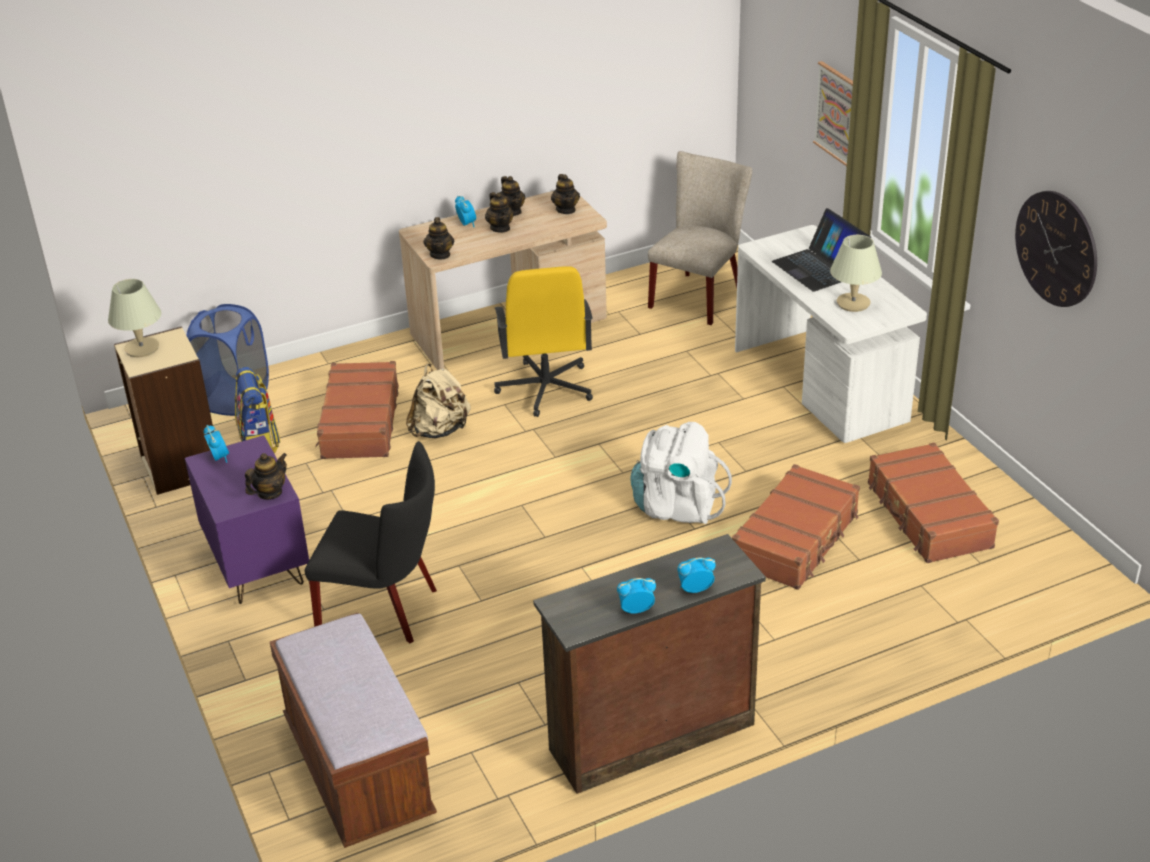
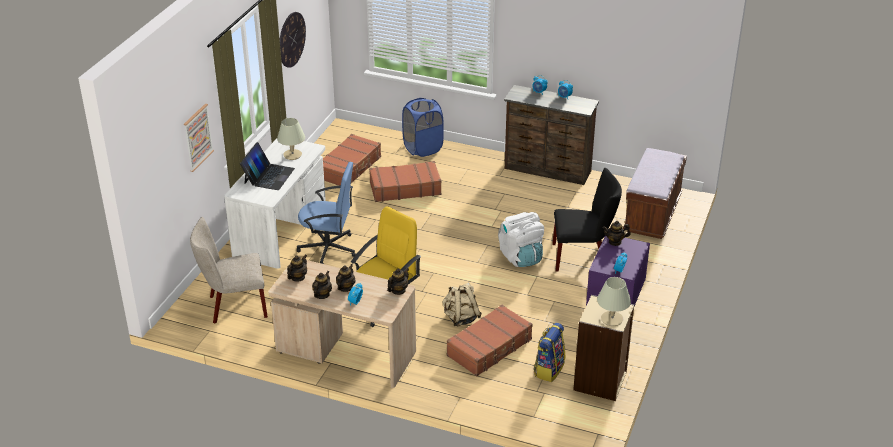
camera: 135 degrees left, 0 degrees up
blue laundry basket [186,304,269,416] -> blue laundry basket moved to [402,98,444,157]
black chair [305,441,437,643] -> black chair turned 120 degrees clockwise [552,168,622,271]
white backpack [630,422,732,524] -> white backpack moved to [498,212,544,267]
none -> blue office chair [297,162,356,264]

